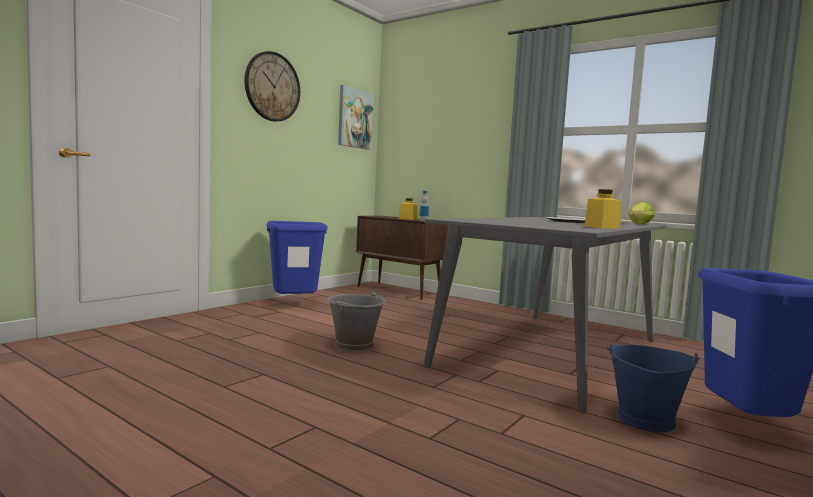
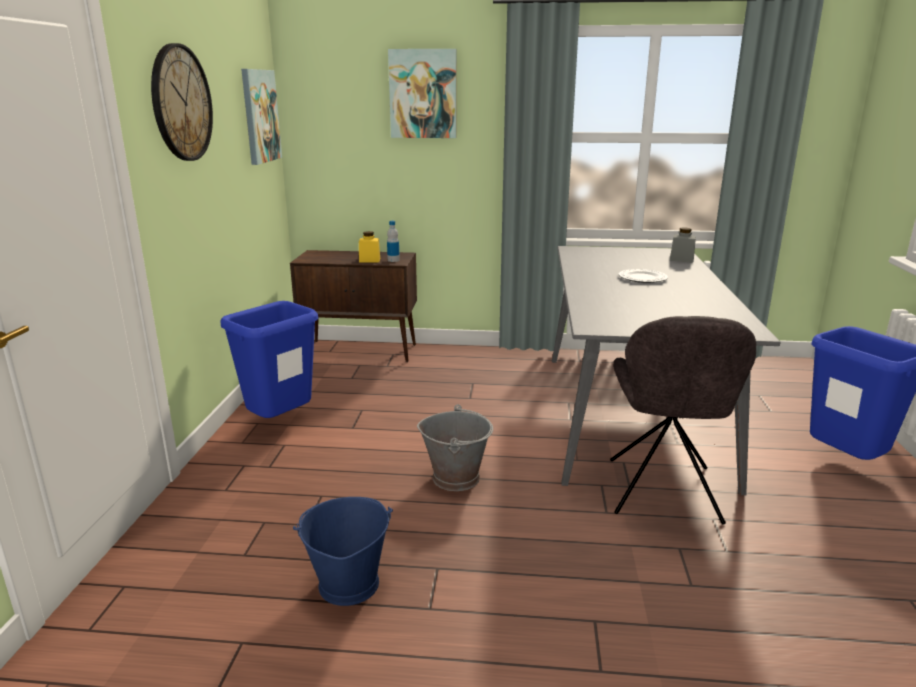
camera: 30 degrees left, 15 degrees up
yellow jar [584,189,621,229] -> none
blue bucket [606,344,700,432] -> blue bucket moved to [293,497,393,606]
lettuce [629,202,655,224] -> grey jar [670,228,696,263]
none -> picture [388,49,457,138]
none -> grey chair [610,316,756,525]

